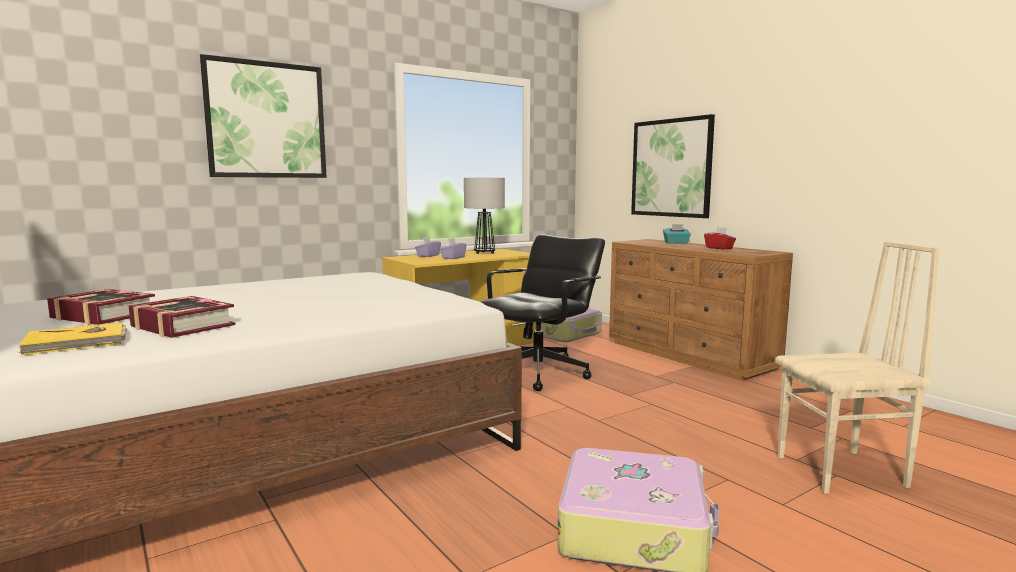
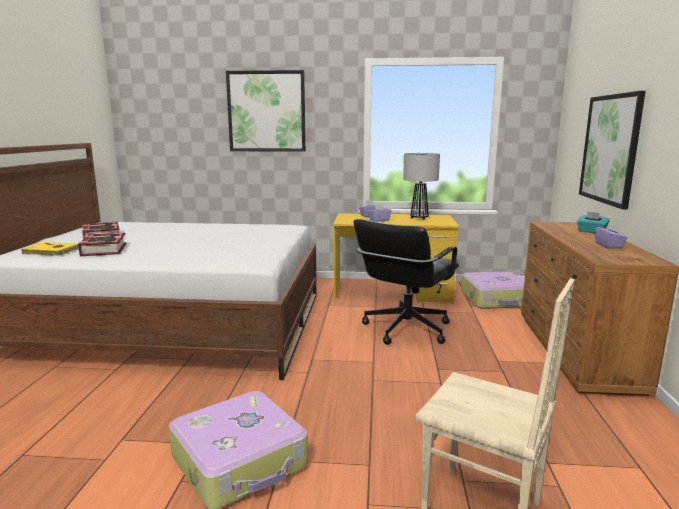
camera: 40 degrees right, 5 degrees up
black office chair [480,235,605,391] -> black office chair turned 135 degrees clockwise [354,219,459,345]
red tissue box [704,227,736,249] -> purple tissue box [595,223,627,248]

